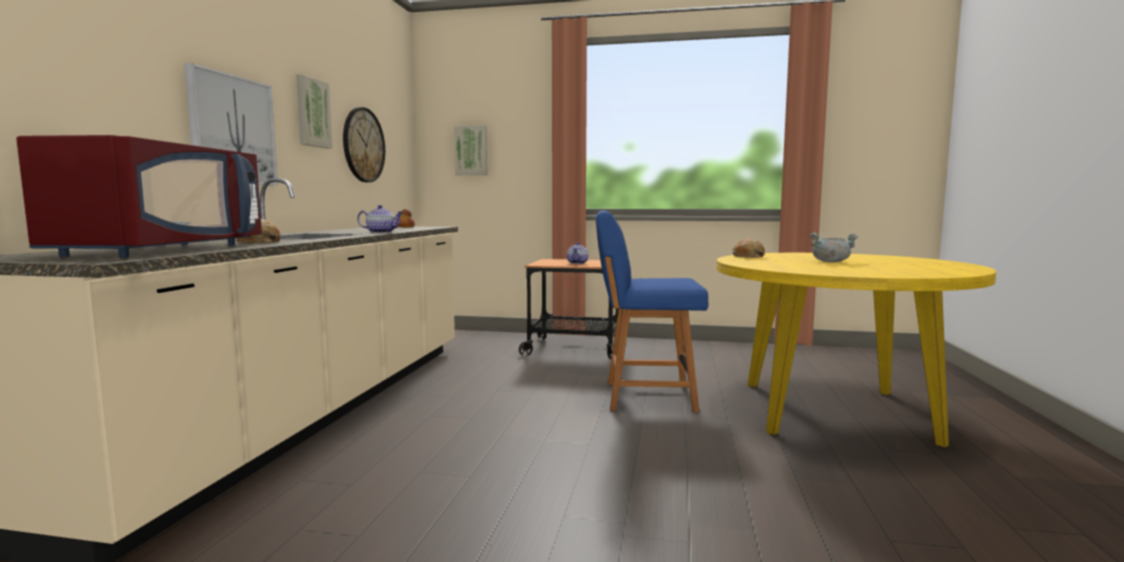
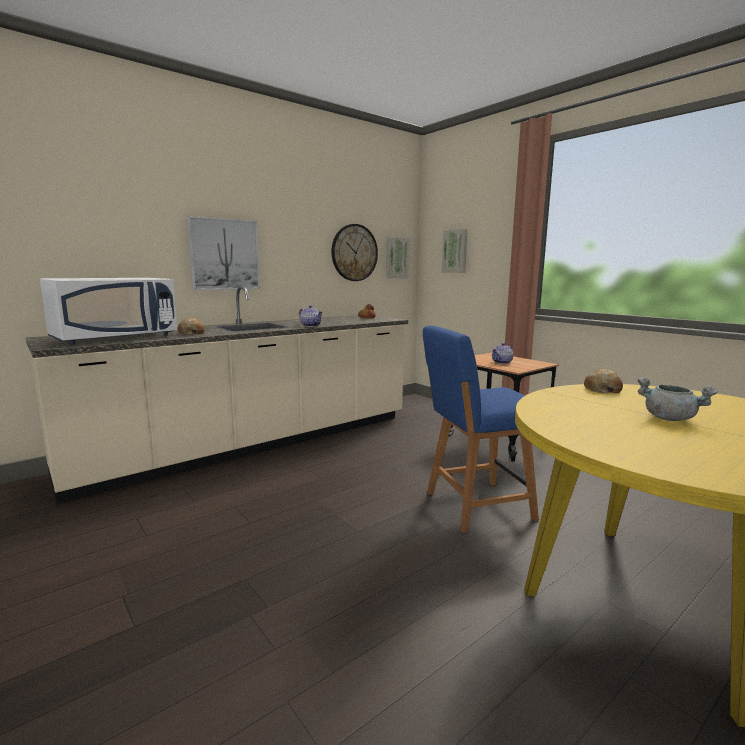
camera: 40 degrees right, 5 degrees up
red microwave [16,135,262,258] -> white microwave [40,278,177,345]
picture [296,74,333,149] -> picture moved to [386,237,409,279]
blue chair [596,210,708,413] -> blue chair turned 60 degrees counterclockwise [423,325,539,533]

